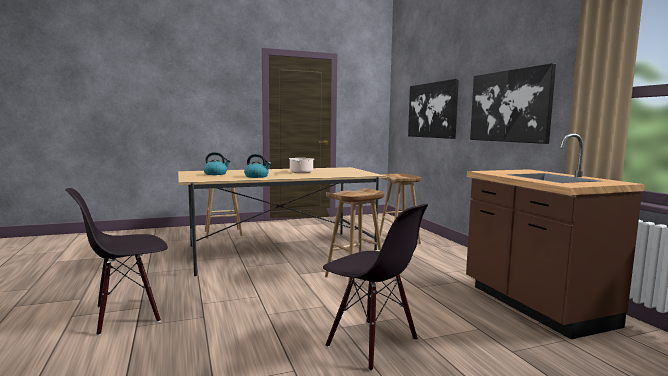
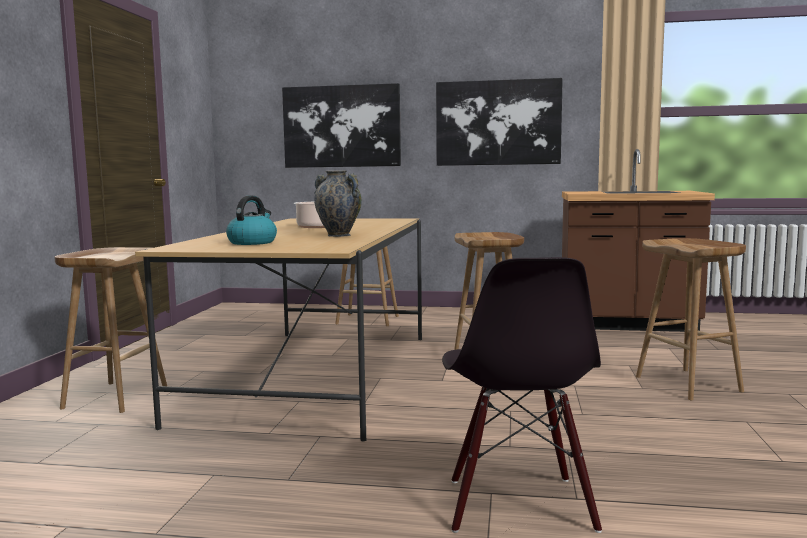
camera: 60 degrees left, 0 degrees up
kettle [244,154,271,178] -> vase [314,170,362,237]
black chair [323,204,428,371] -> brown stool [636,238,746,400]

